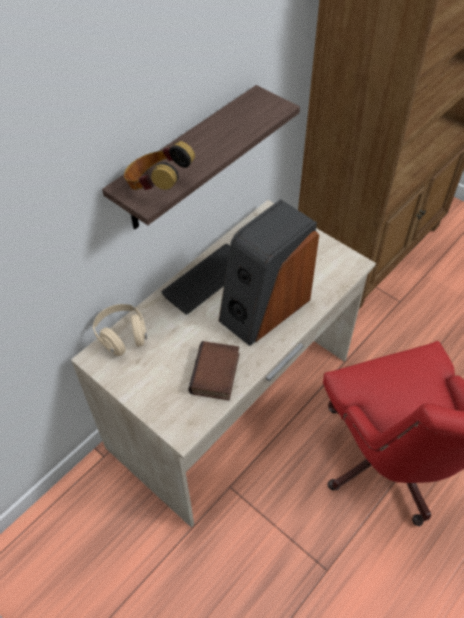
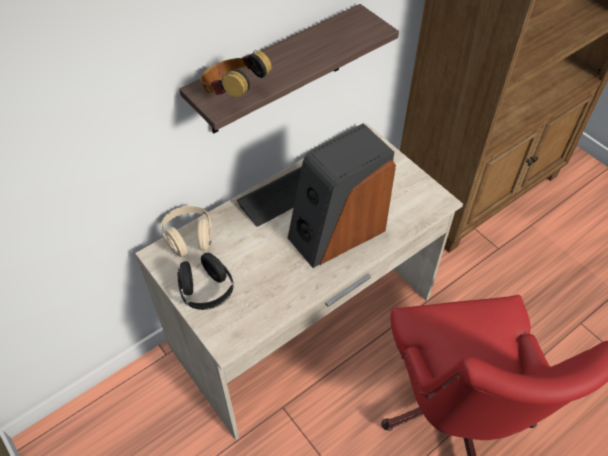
camera: 10 degrees right, 0 degrees up
book [188,341,239,400] -> none
none -> black headphones [177,253,234,310]

